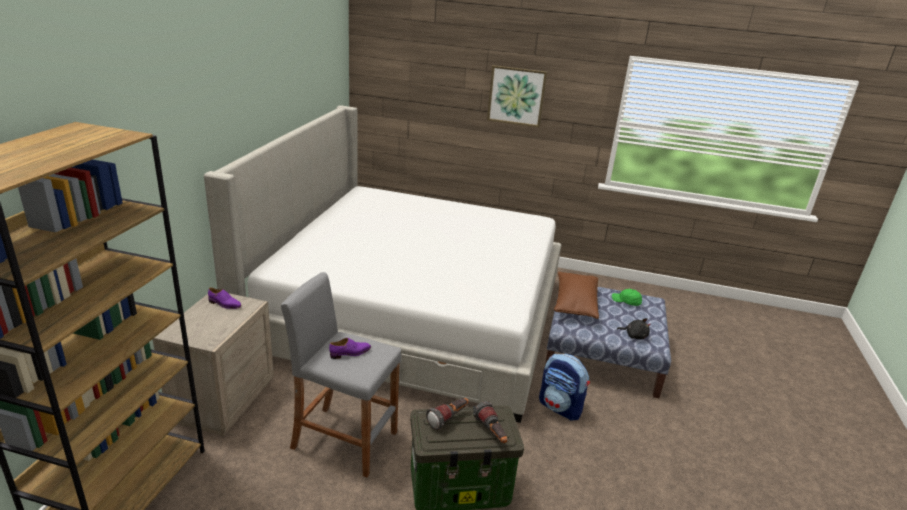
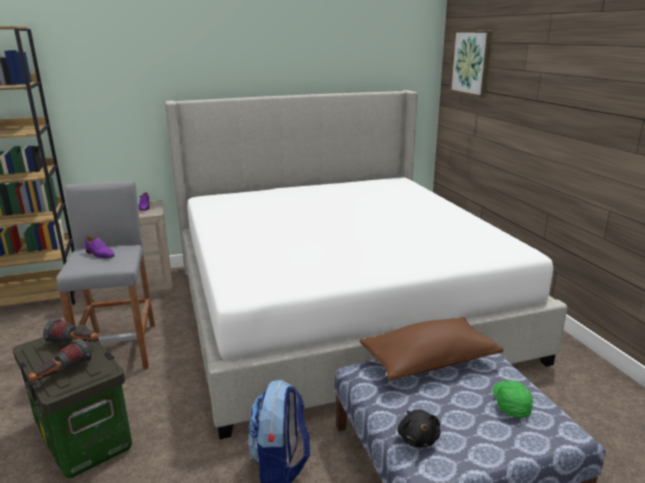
camera: 60 degrees right, 5 degrees down
picture [487,65,547,127] -> picture moved to [449,30,492,98]

